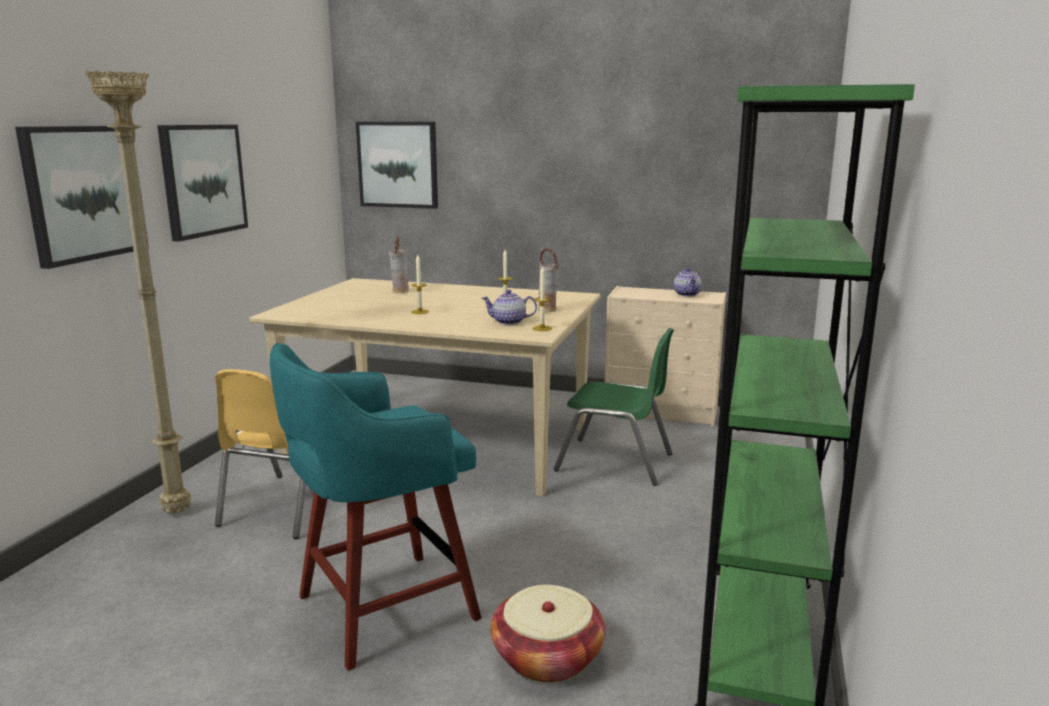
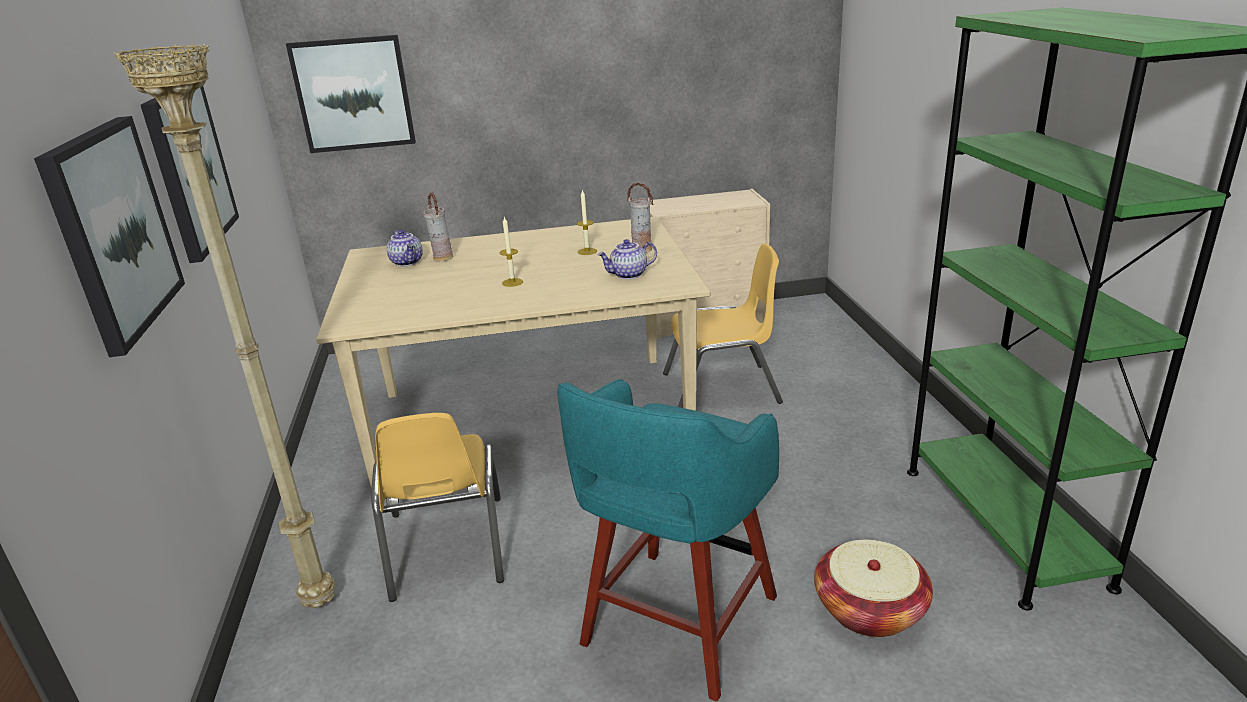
camera: 25 degrees left, 10 degrees up
candle [532,266,552,331] -> none
green chair [554,328,674,486] -> yellow chair [663,243,783,408]
teapot [674,268,702,297] -> teapot moved to [387,230,423,266]

